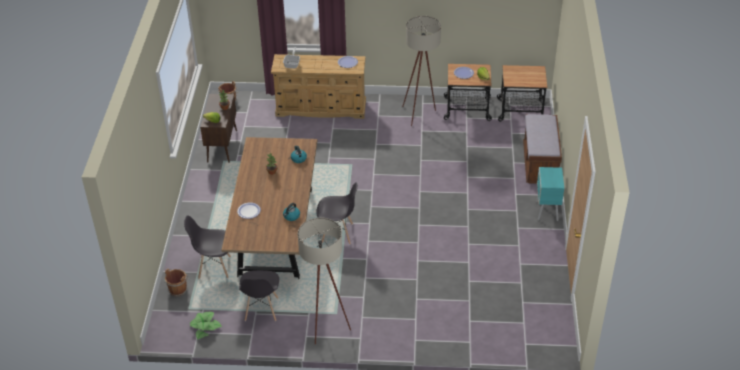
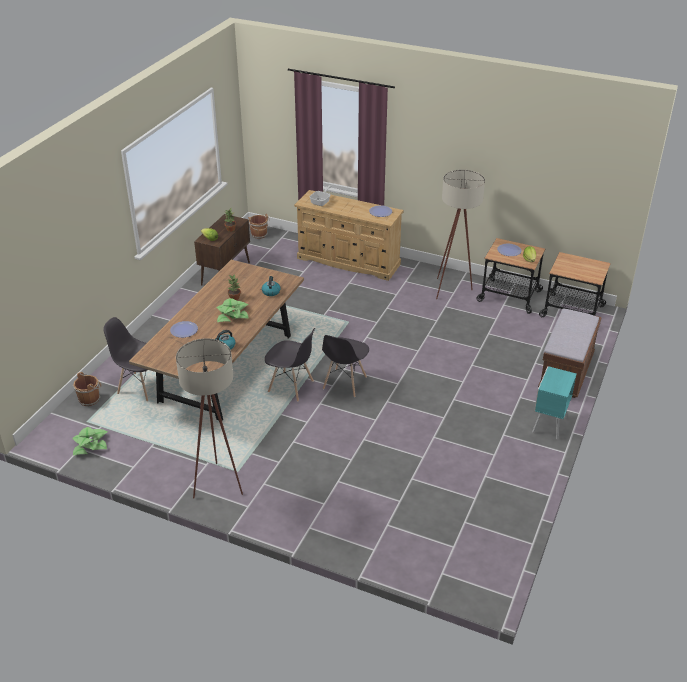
camera: 20 degrees right, 5 degrees down
grey chair [239,270,279,321] -> grey chair moved to [322,335,369,398]
none -> potted plant [216,298,249,322]

